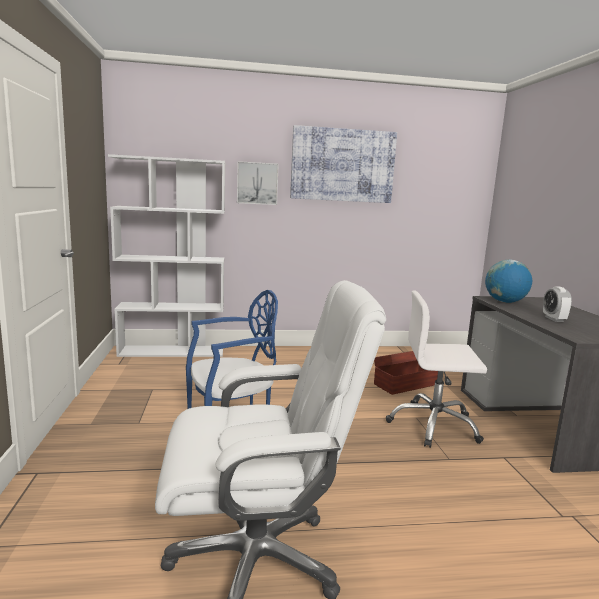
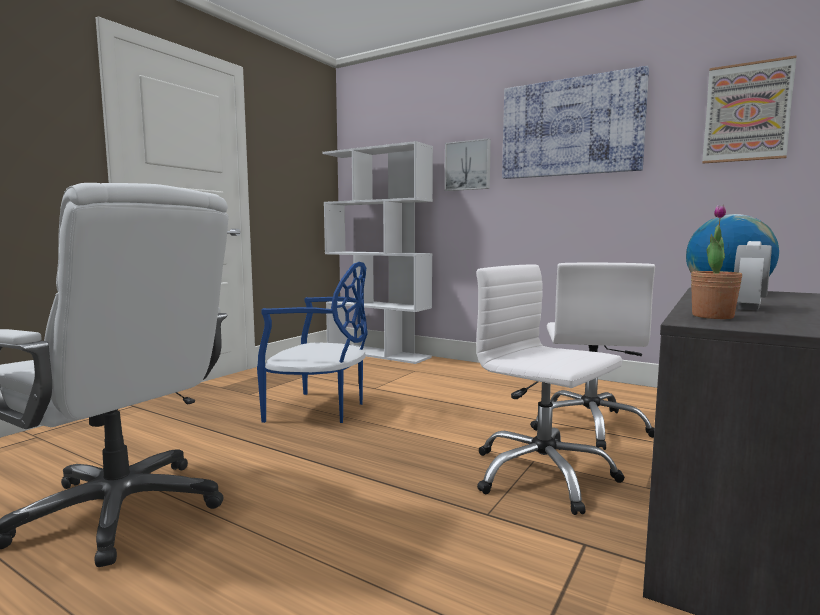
camera: 40 degrees right, 5 degrees down
brown storage box [374,351,438,395] -> white office chair [530,263,655,450]
none -> potted plant [691,205,742,319]
none -> picture [702,55,797,163]

